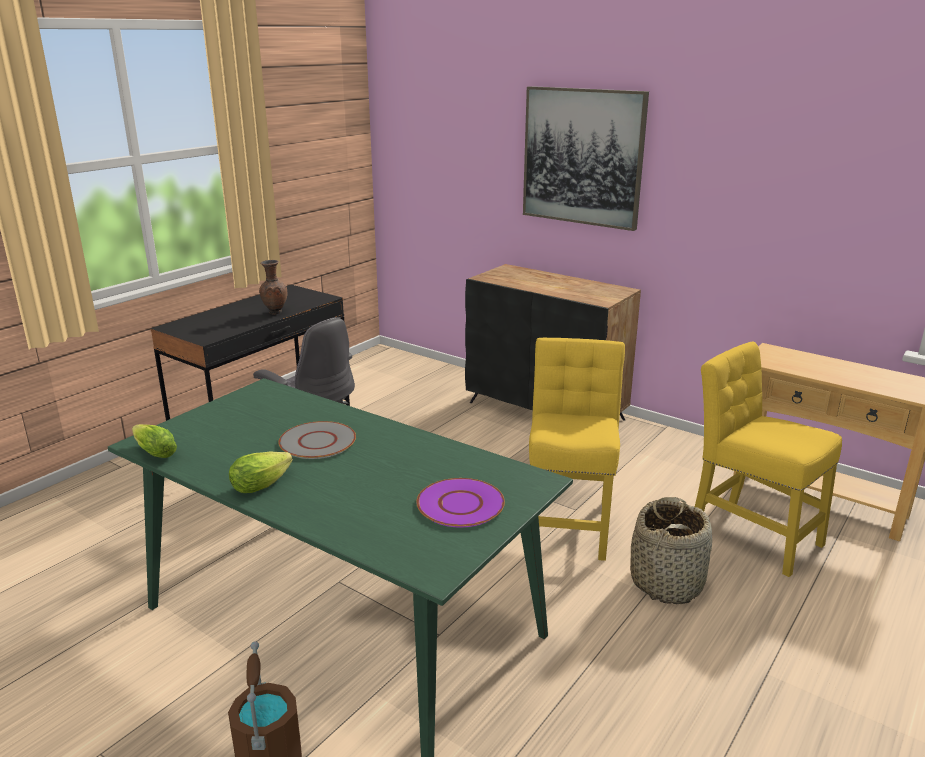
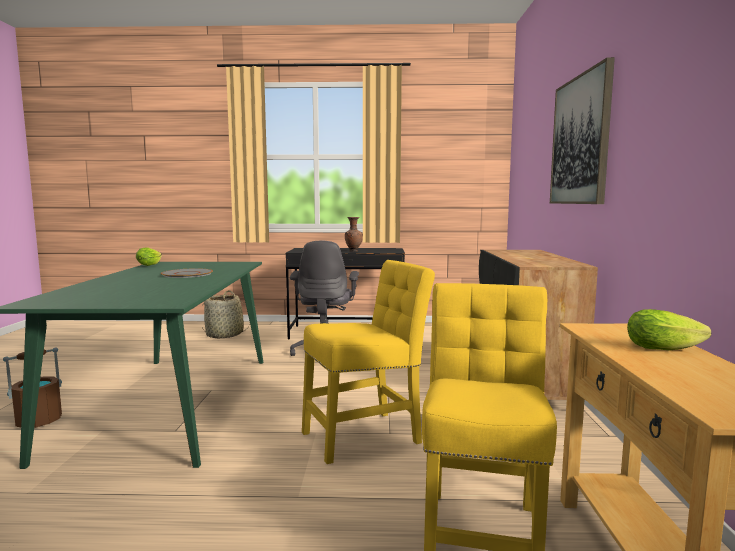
camera: 55 degrees right, 15 degrees down
lettuce [229,451,293,493] -> lettuce moved to [627,309,711,350]
purple plate [416,478,505,527] -> none
basket [630,497,712,604] -> basket moved to [202,290,250,338]

